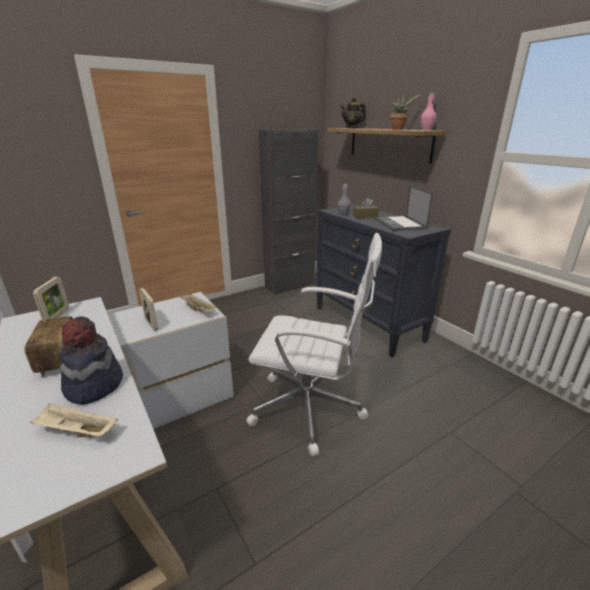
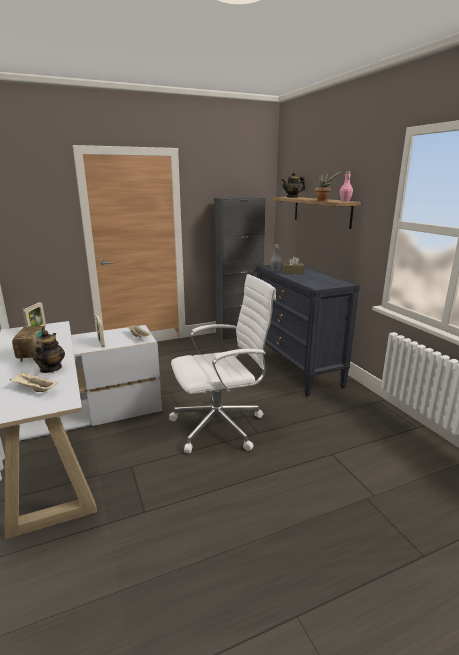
camera: 10 degrees right, 5 degrees down
hat [59,317,123,405] -> teapot [32,330,65,373]
white office chair [247,233,382,457] -> white office chair turned 45 degrees counterclockwise [169,274,276,453]
laptop [375,185,433,231] -> none

